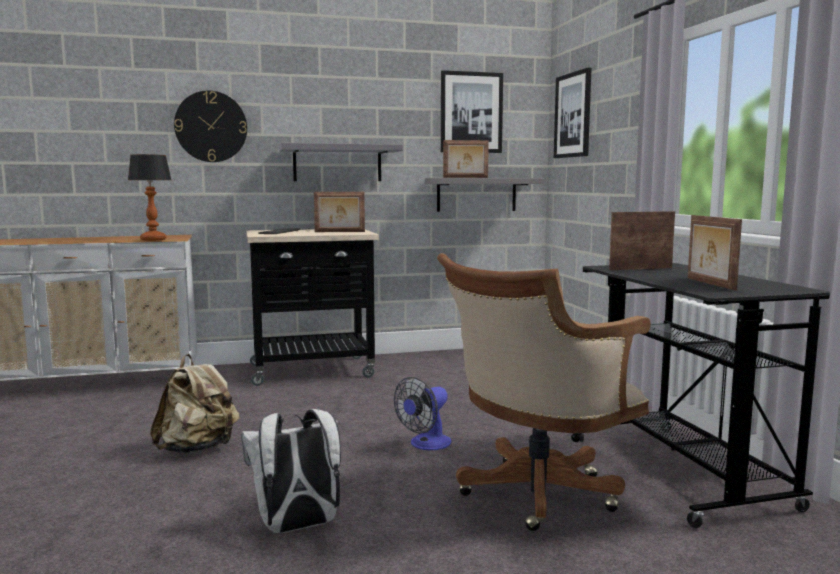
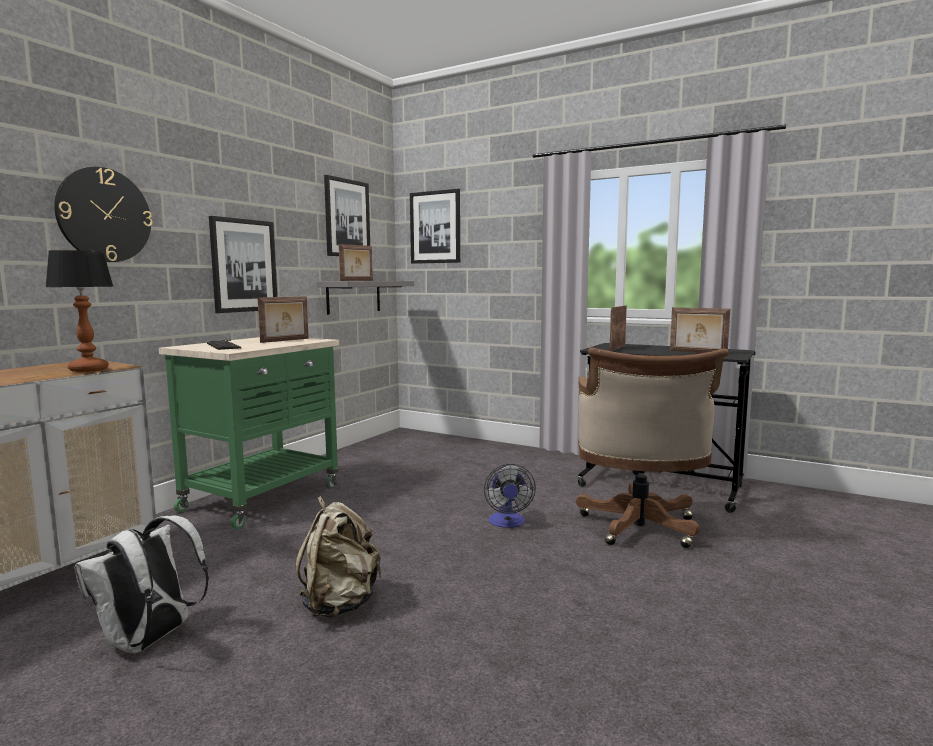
camera: 45 degrees left, 0 degrees up
white backpack [241,409,341,533] -> white backpack moved to [75,515,209,653]
black cart [246,229,379,386] -> green cart [159,337,339,529]
grey shelf [279,143,403,181] -> picture [209,216,277,313]

